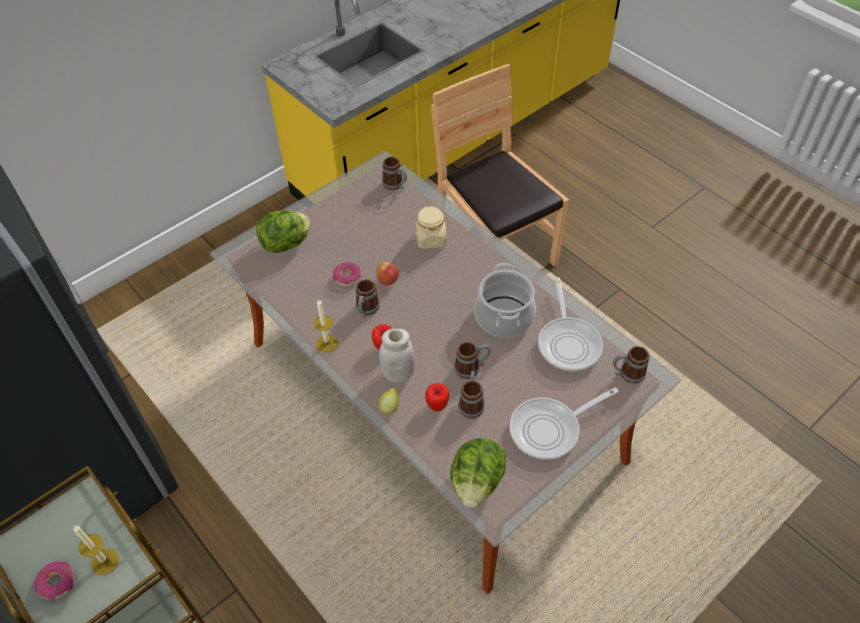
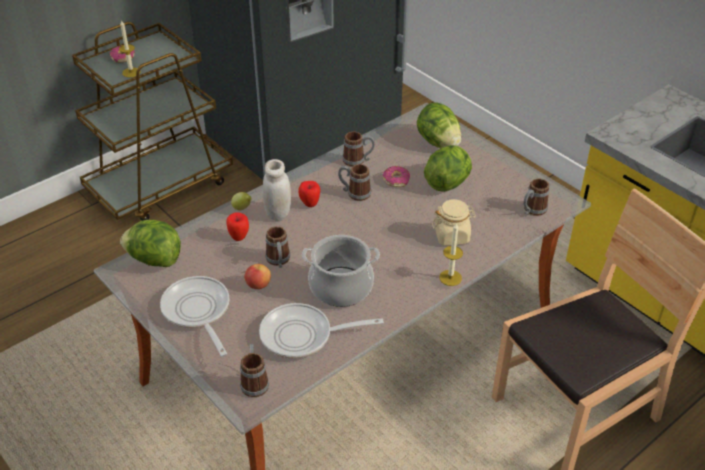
camera: 90 degrees right, 10 degrees down
candle [314,299,338,352] -> candle moved to [439,223,463,286]
apple [376,262,399,285] -> apple moved to [244,264,271,289]
mug [458,371,485,418] -> mug moved to [342,131,375,167]
none -> lettuce [424,145,472,192]

